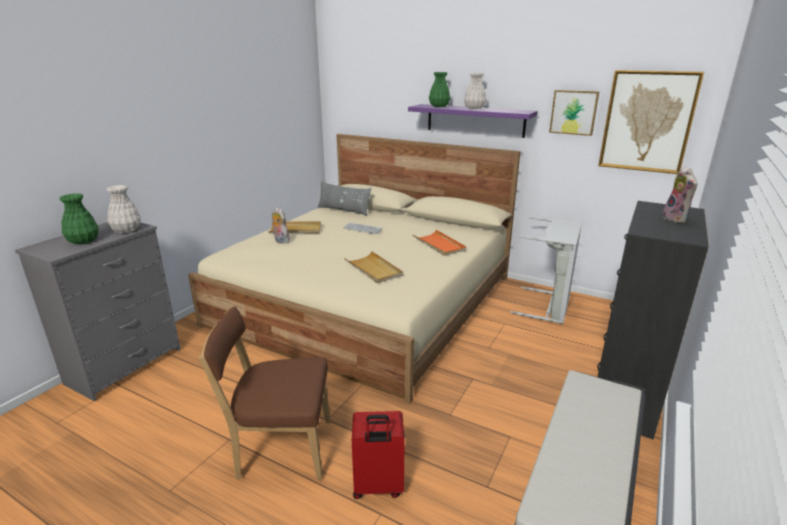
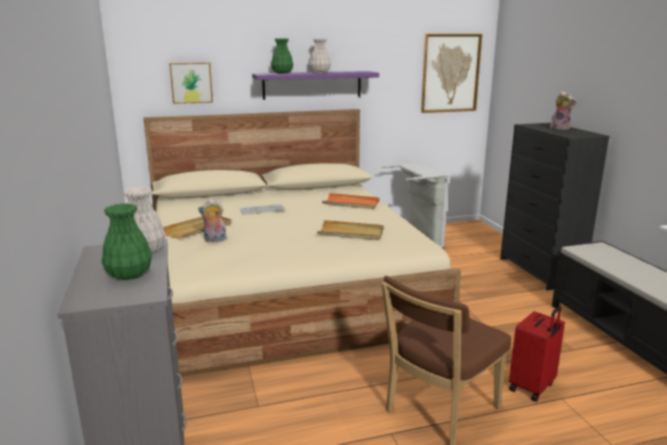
camera: 45 degrees left, 5 degrees down
grey pillow [317,180,371,216] -> none
picture [549,90,599,136] -> picture moved to [169,62,213,104]

